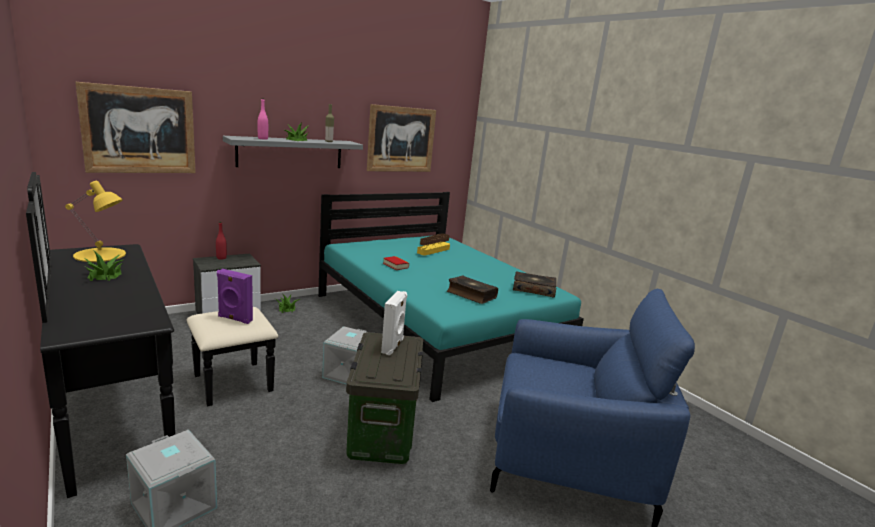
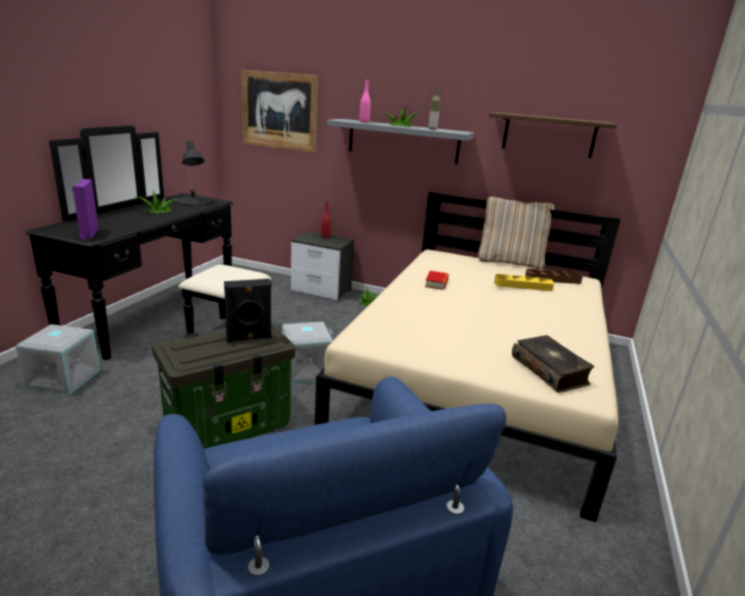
camera: 55 degrees right, 5 degrees up
yellow table lamp [65,181,126,262] -> black table lamp [175,141,211,205]
purple speaker [217,269,253,324] -> purple speaker moved to [72,179,99,240]
turquoise bed [318,192,584,402] -> beige bed [315,192,620,522]
picture [367,104,436,172] -> shelf [489,112,617,158]
white speaker [381,291,407,355] -> black speaker [224,279,272,342]
book [447,276,498,304] -> none
none -> beige pillow [478,196,555,269]

